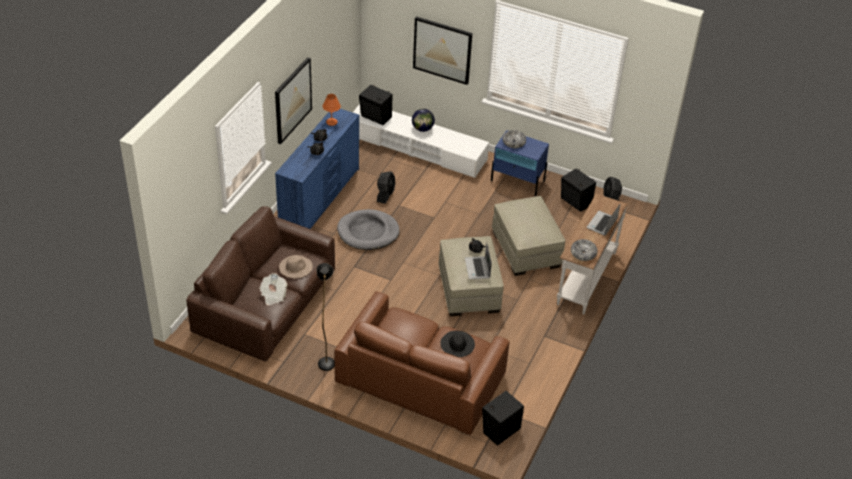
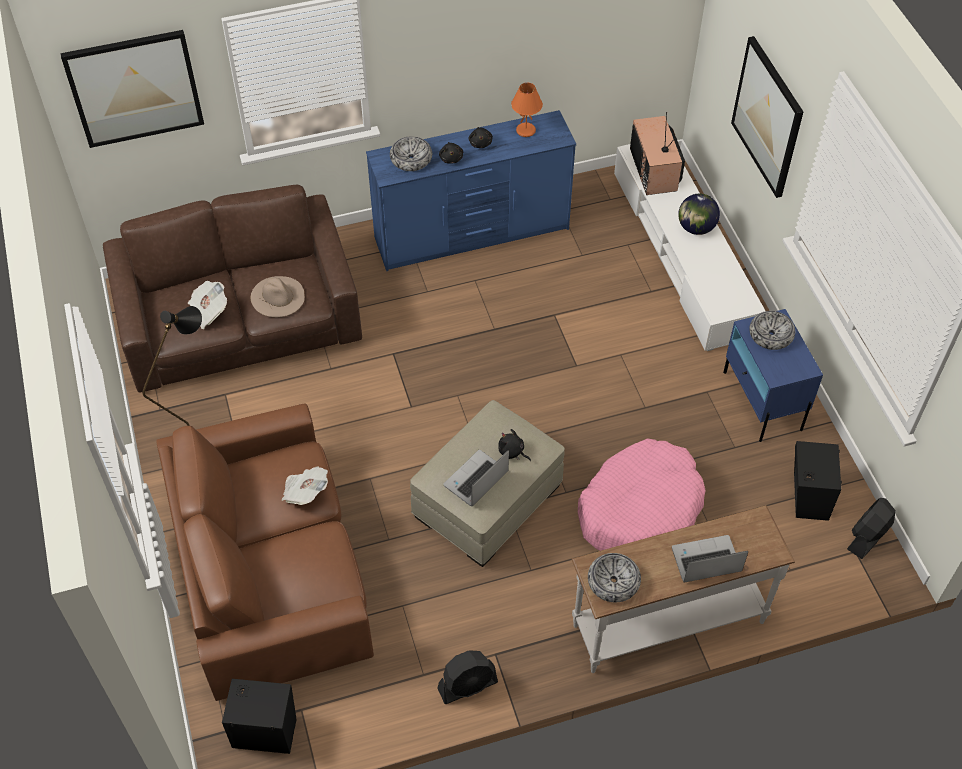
camera: 50 degrees right, 10 degrees up
picture [275,57,312,144] -> picture moved to [60,30,204,148]
grey dog bed [337,209,400,250] -> none
black speaker [359,85,393,125] -> television [630,112,685,195]
black fan [377,172,395,204] -> black fan moved to [437,650,498,704]
black hat [440,331,475,357] -> none
beige ottoman [492,196,565,276] -> pink dog bed [578,439,706,551]
none -> newspaper [282,466,328,505]
none -> bowl [390,136,432,171]

